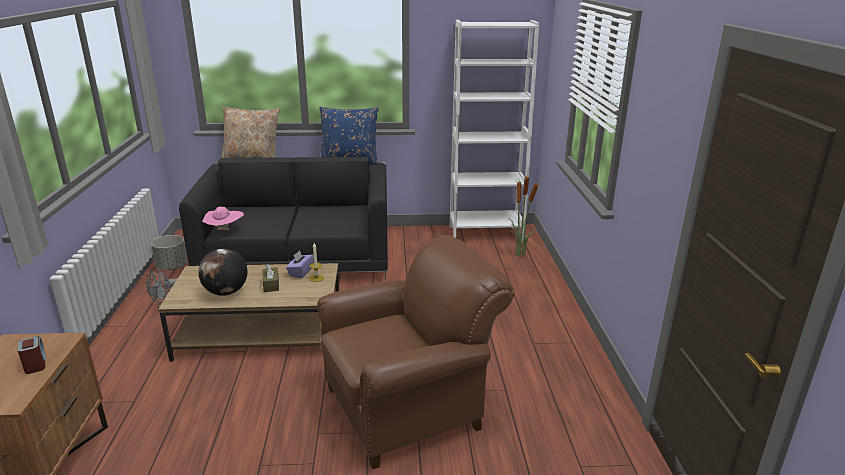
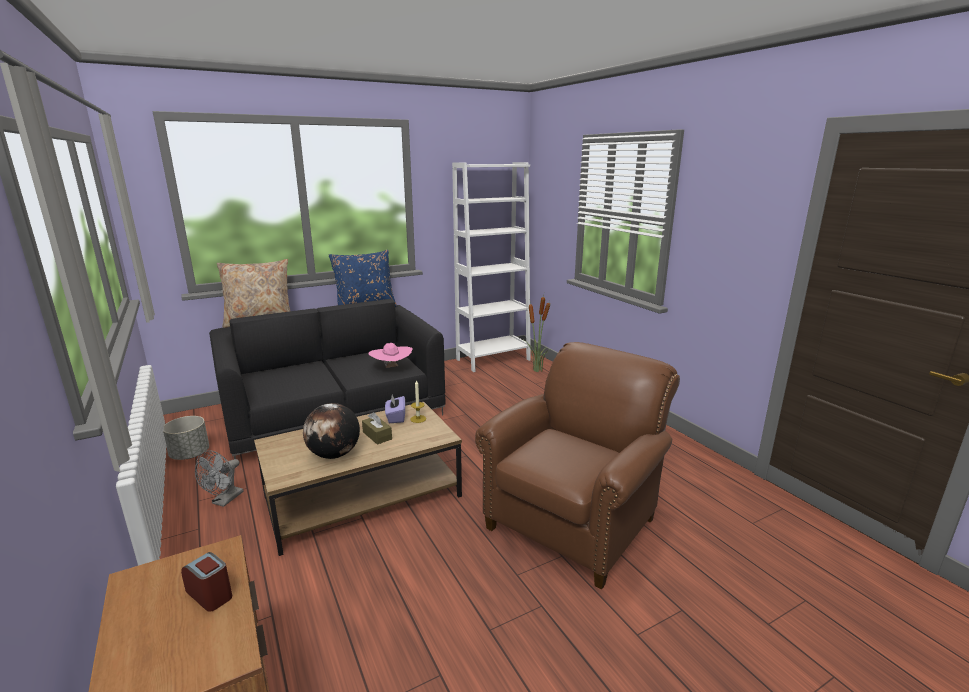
camera: 25 degrees left, 5 degrees down
pink hat [202,207,244,230] -> pink hat moved to [368,343,412,368]

